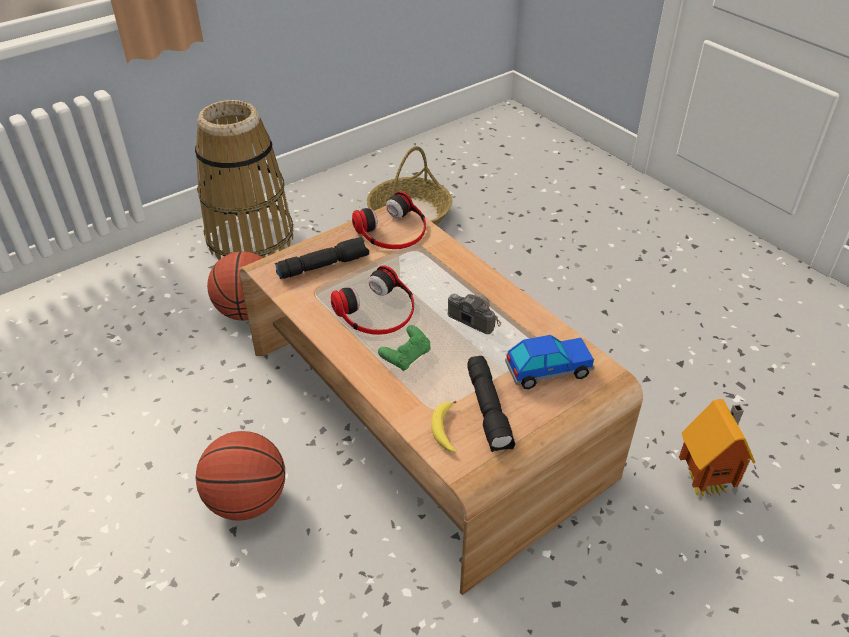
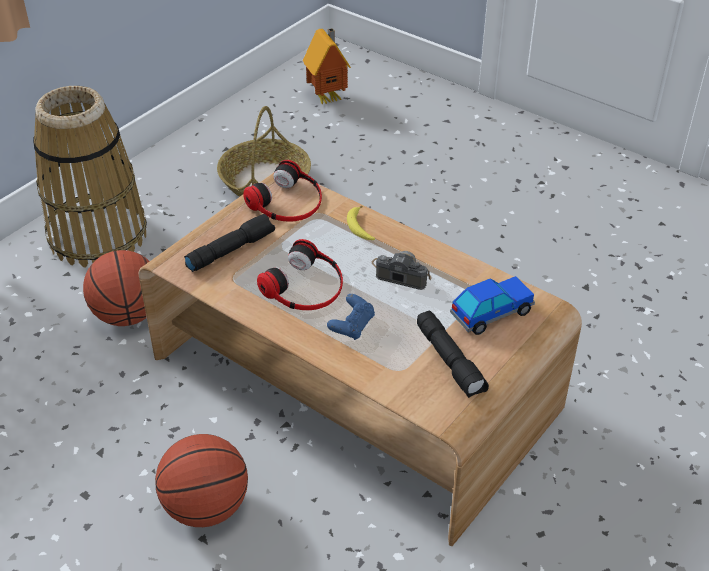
camera: 15 degrees left, 0 degrees up
green game controller [378,325,430,371] -> blue game controller [327,294,375,340]
banana [431,401,457,453] -> banana moved to [347,206,375,240]
toy house [679,399,756,496] -> toy house moved to [303,28,351,104]

